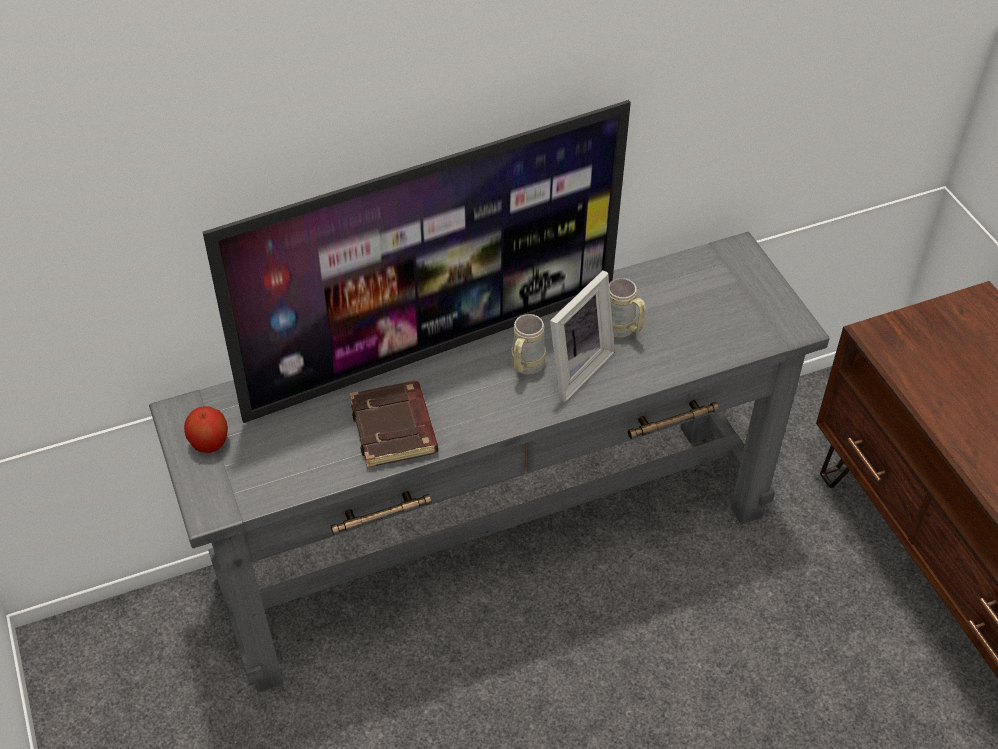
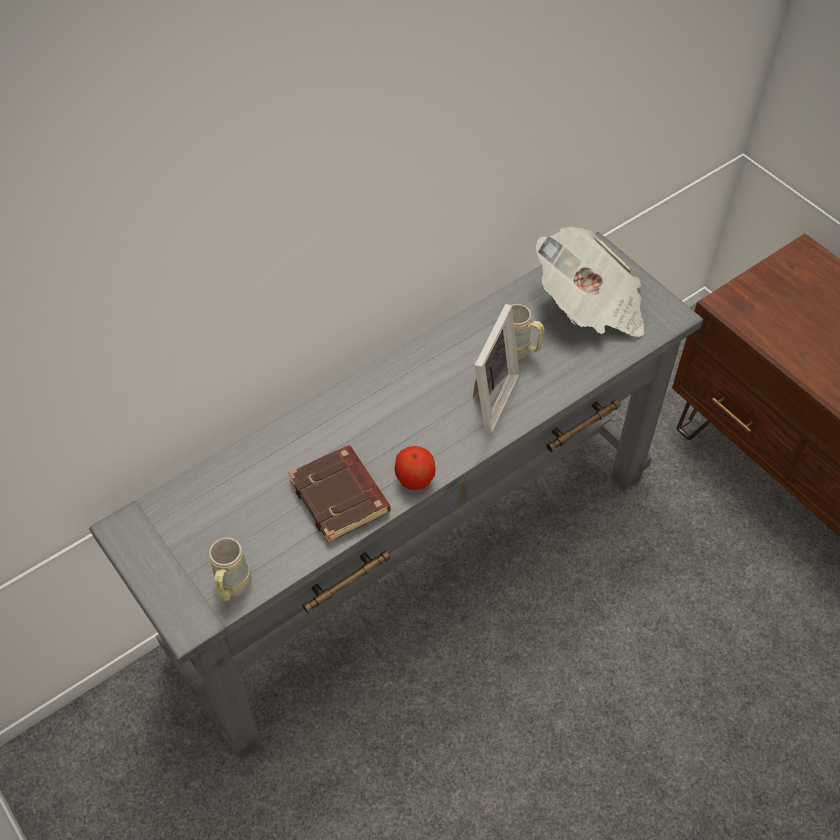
camera: 15 degrees left, 5 degrees up
apple [184,406,228,453] -> apple moved to [394,446,436,490]
television [203,100,631,423] -> none
beige mug [511,314,546,375] -> beige mug moved to [209,538,252,601]
none -> newspaper [536,227,644,337]

